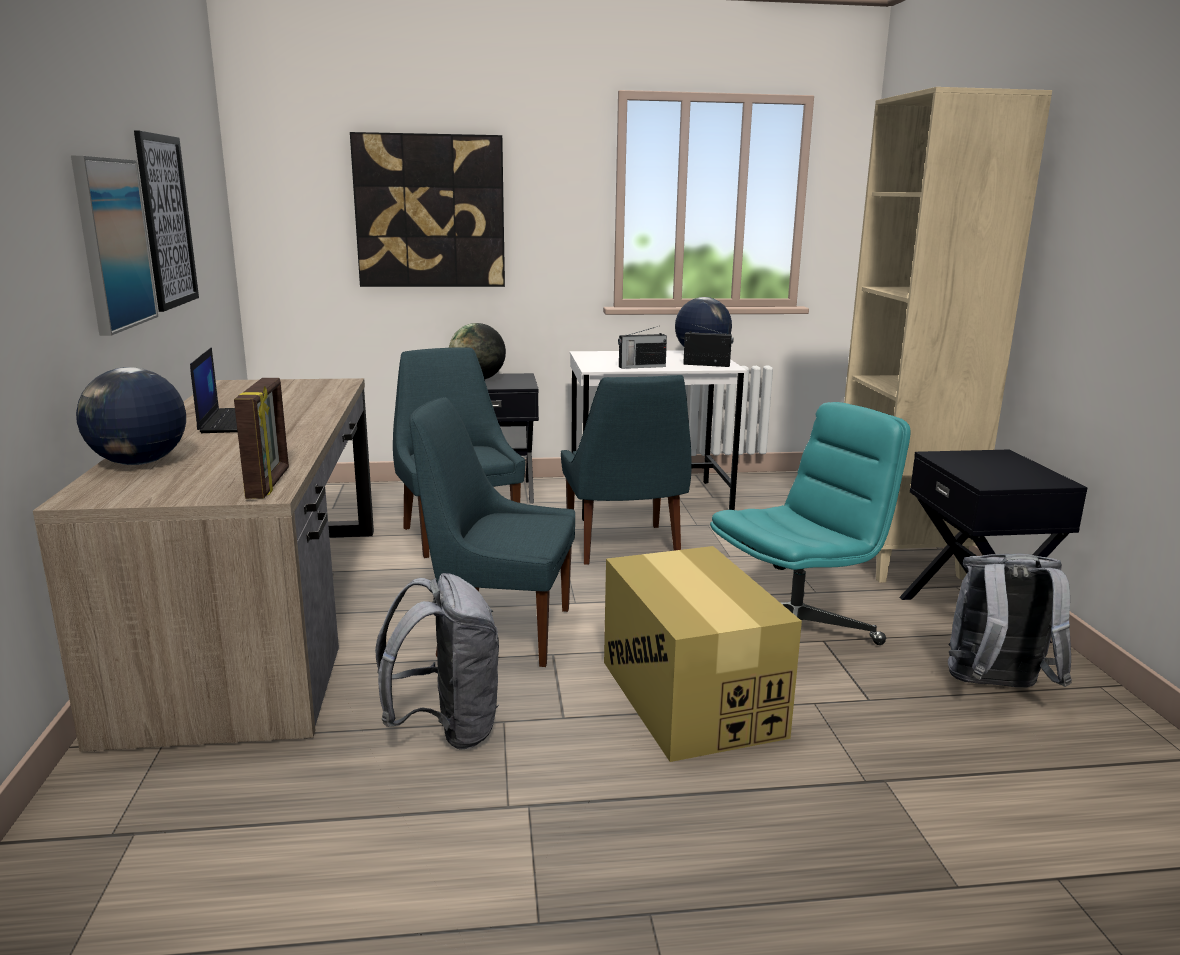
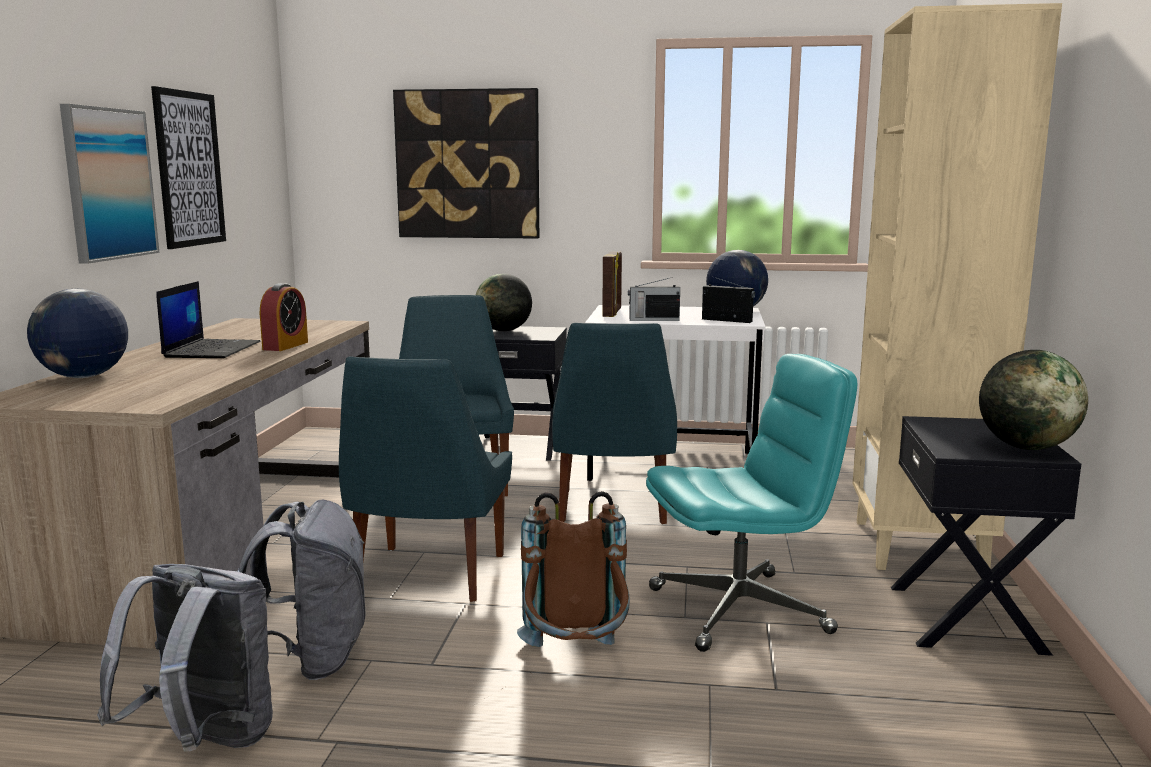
camera: 15 degrees right, 5 degrees down
picture frame [234,378,289,499] -> picture frame moved to [602,252,622,317]
blue chair [409,397,575,667] -> blue chair turned 105 degrees counterclockwise [339,357,512,602]
cardboard box [604,546,802,762] -> brown backpack [517,491,630,647]
grey backpack [948,554,1072,688] -> grey backpack moved to [97,564,273,751]
none -> alarm clock [260,283,308,351]
none -> globe [979,350,1088,450]

